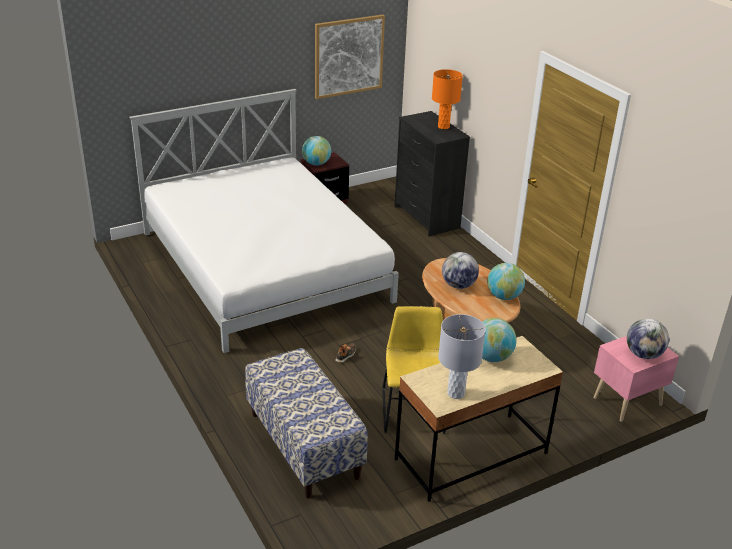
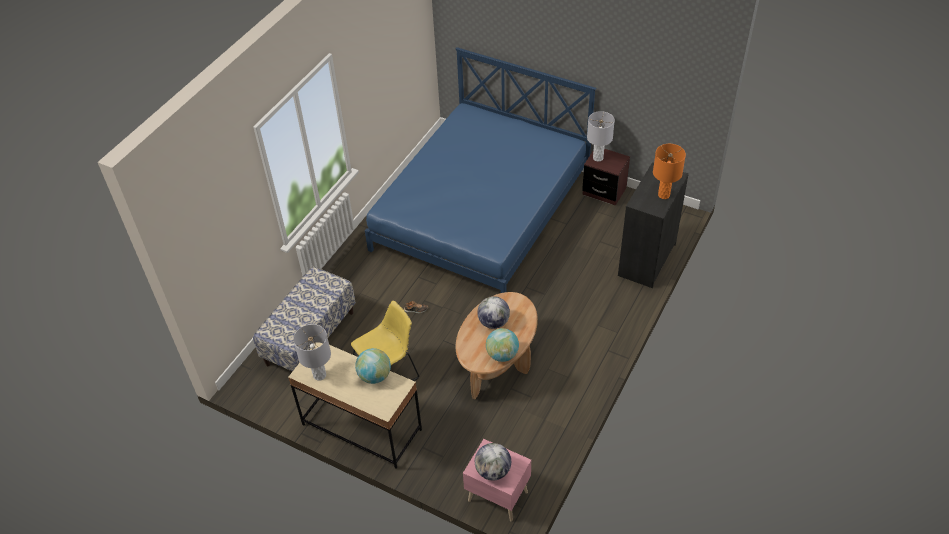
camera: 60 degrees right, 15 degrees up
white bed [129,89,399,353] -> blue bed [365,47,596,293]
globe [302,136,331,166] -> grey table lamp [587,111,615,162]
picture [315,15,385,99] -> none

